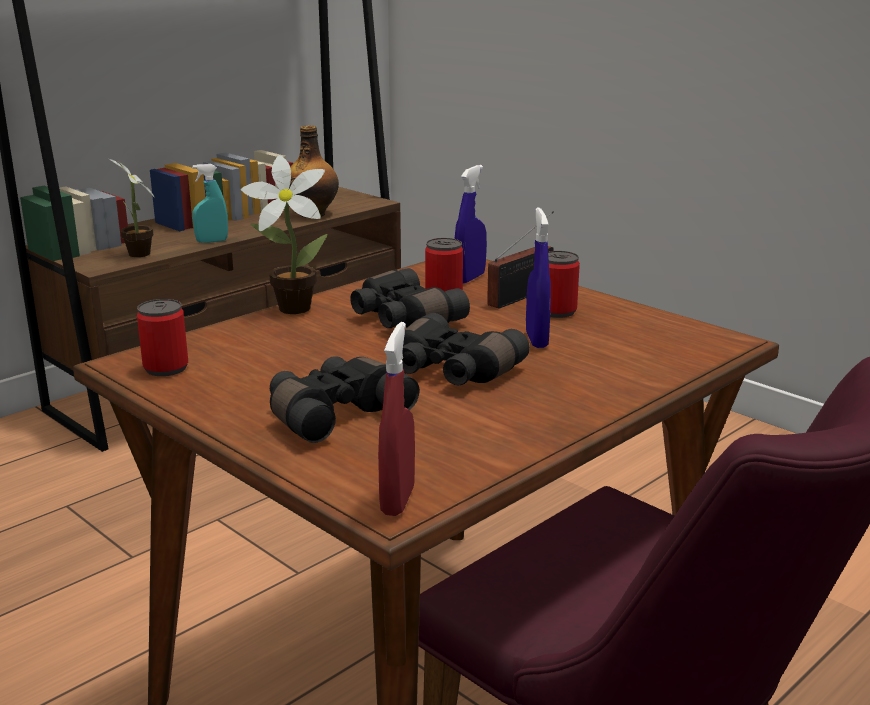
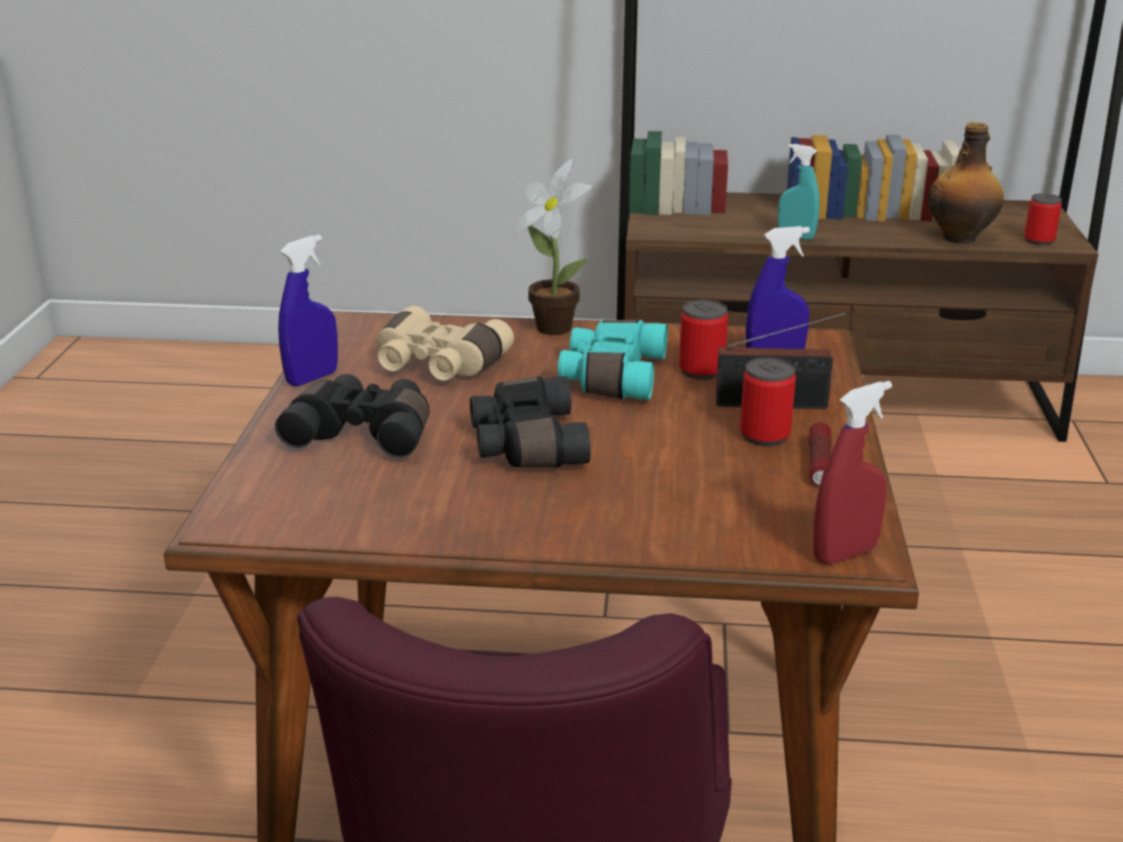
camera: 50 degrees right, 5 degrees up
potted plant [109,159,155,257] -> none
can [137,299,188,376] -> can moved to [1024,193,1062,245]
black binoculars [350,268,470,328] -> turquoise binoculars [558,320,668,400]
red spray bottle [378,322,415,516] -> red spray bottle moved to [813,381,892,564]
blue spray bottle [526,207,551,348] -> blue spray bottle moved to [278,235,338,386]
none -> beige binoculars [377,306,514,381]
none -> flashlight [809,422,832,486]

